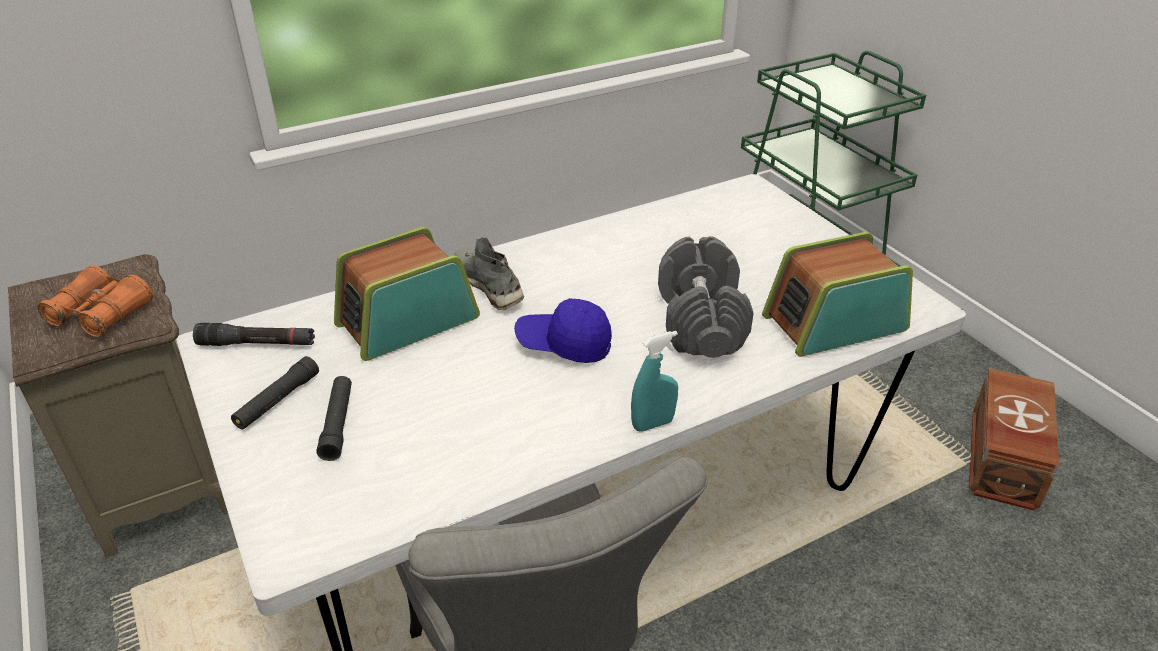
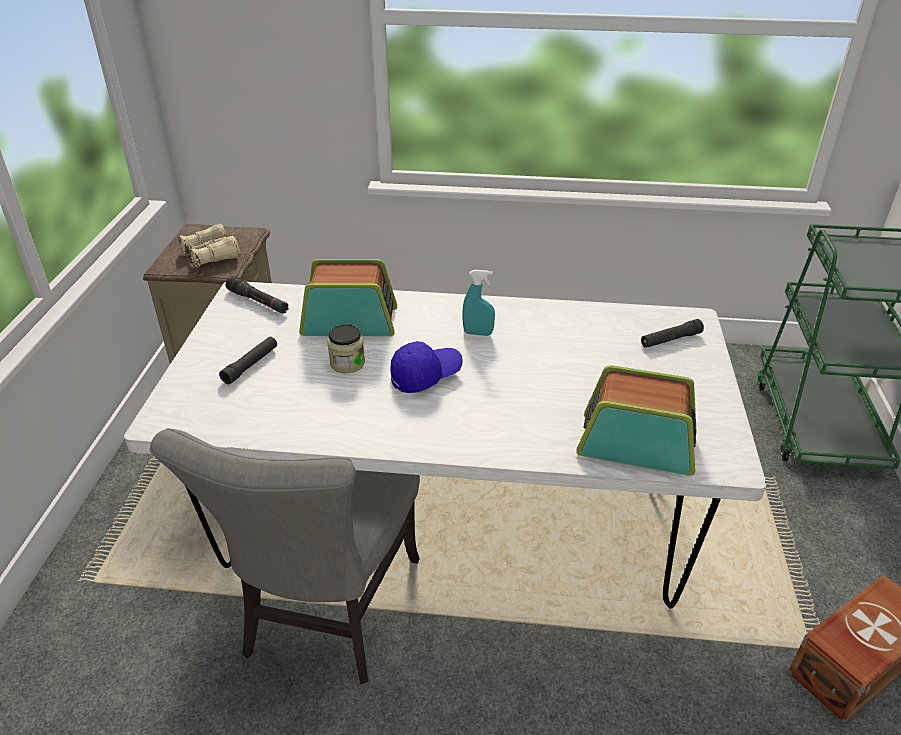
camera: 35 degrees right, 0 degrees up
orange binoculars [37,265,153,338] -> beige binoculars [179,224,240,268]
black flashlight [231,356,319,430] -> black flashlight moved to [641,319,704,348]
grey shoe [454,237,524,310] -> none
blue cap [514,298,612,363] -> blue cap turned 105 degrees clockwise [391,341,463,393]
turquoise spray bottle [631,331,678,432] -> turquoise spray bottle moved to [462,270,495,336]
grey dumbbell [658,236,754,358] -> none
none -> jar [327,324,365,373]

